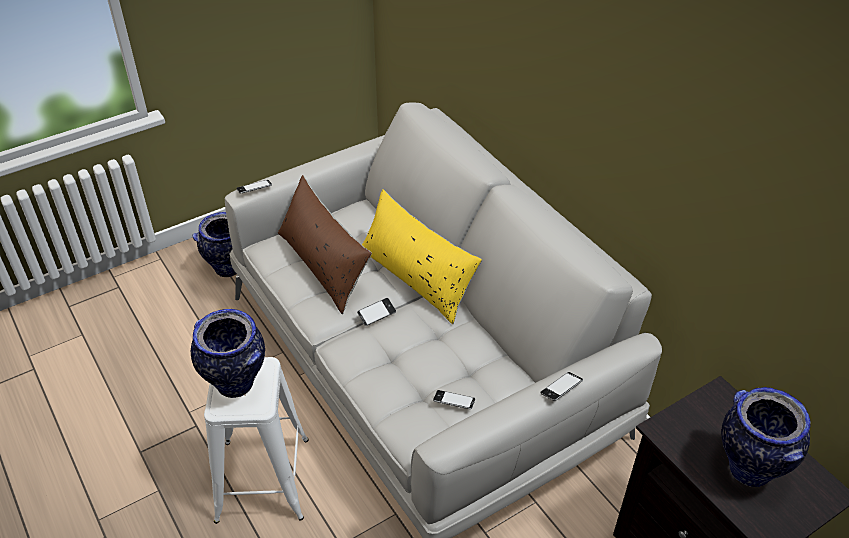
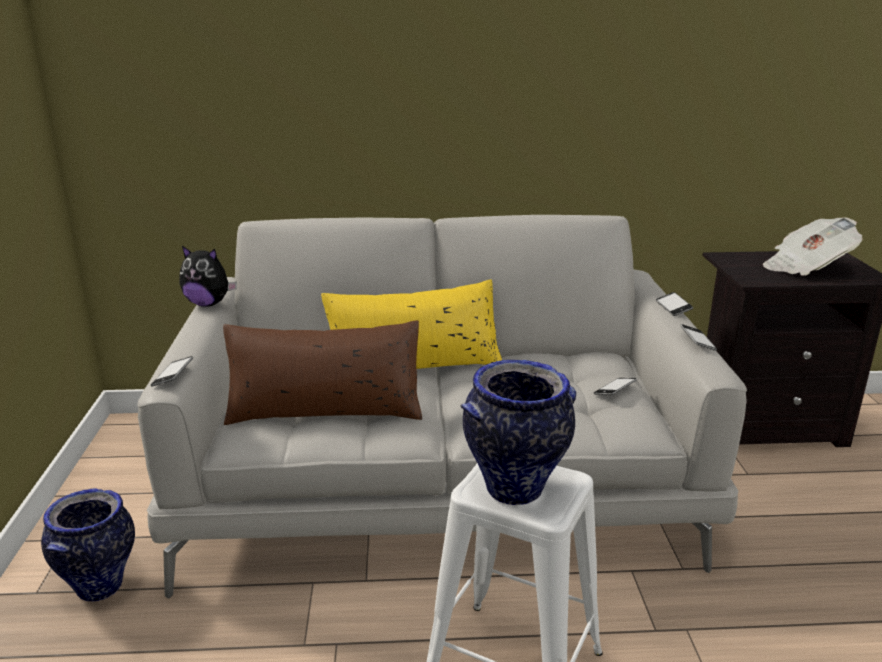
camera: 60 degrees left, 20 degrees down
phone [357,298,396,326] -> phone moved to [680,324,717,351]
vase [721,387,811,487] -> newspaper [763,217,862,276]
none -> plush toy [179,246,237,307]

